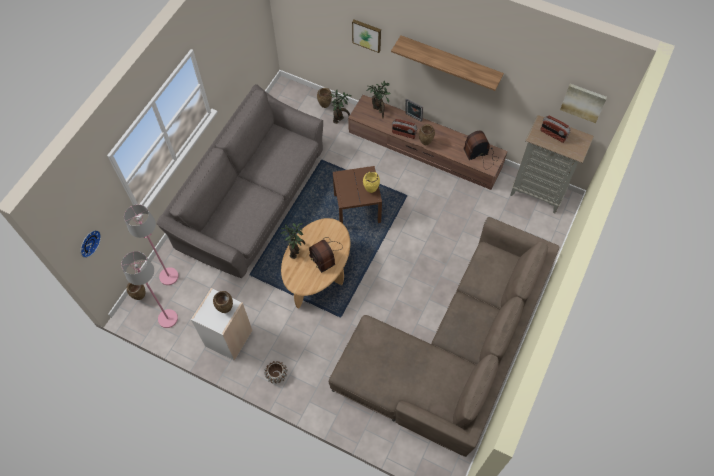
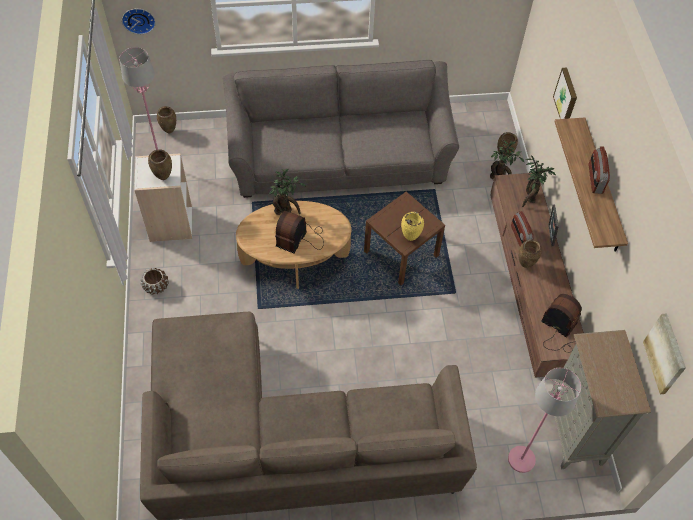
camera: 55 degrees right, 5 degrees down
pink floor lamp [124,204,179,285] -> pink floor lamp moved to [508,368,581,473]
radio [540,116,571,143] -> radio moved to [588,146,610,194]

